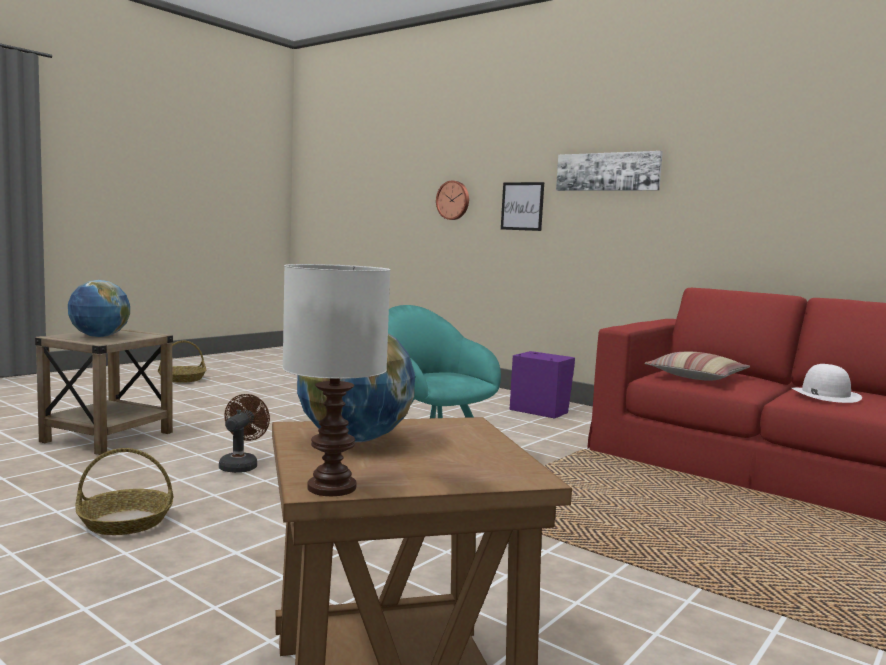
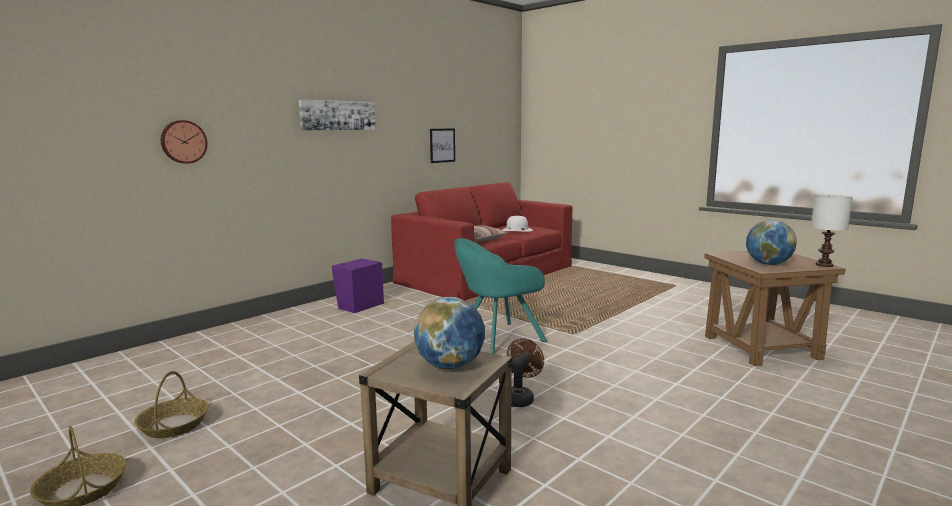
camera: 85 degrees left, 5 degrees up
basket [75,448,173,535] -> basket moved to [135,371,208,438]
brown fan [219,394,270,473] -> brown fan turned 105 degrees clockwise [507,338,544,407]
picture [501,182,544,231] -> picture moved to [430,129,455,163]

